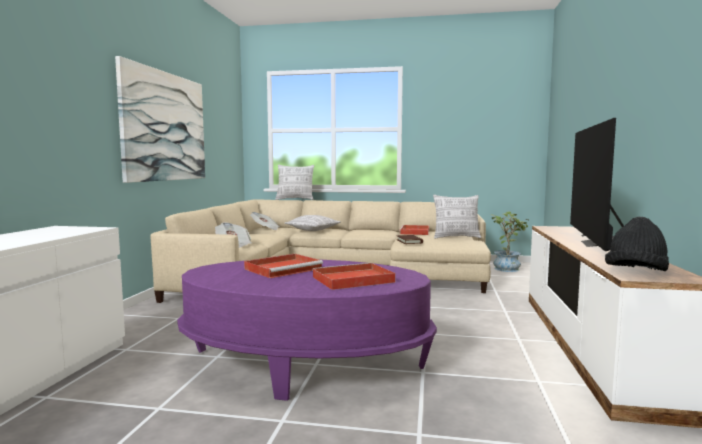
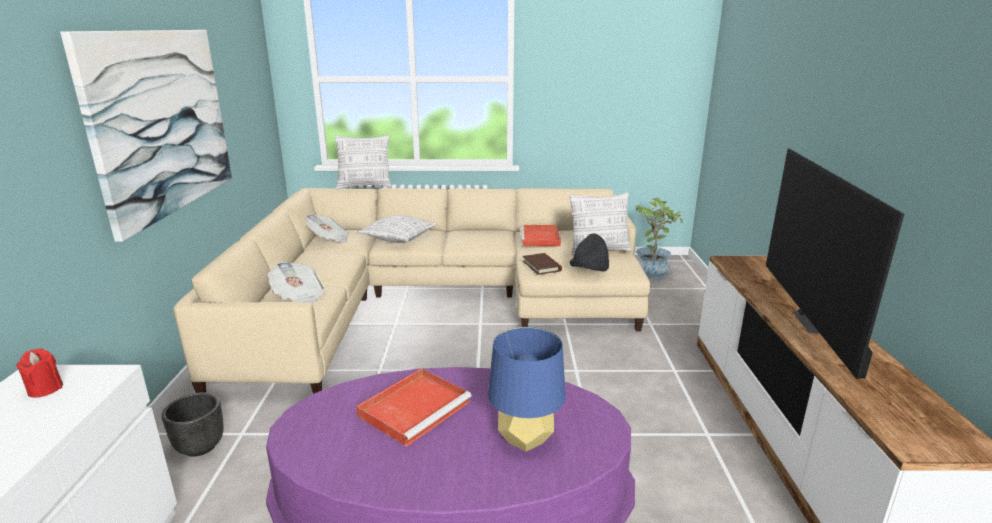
camera: 10 degrees left, 15 degrees up
red tray [312,263,396,290] -> blue table lamp [488,327,566,451]
black hat [605,217,669,271] -> black hat moved to [570,233,609,271]
none -> red candle [16,348,63,398]
none -> black planter [162,392,224,457]

